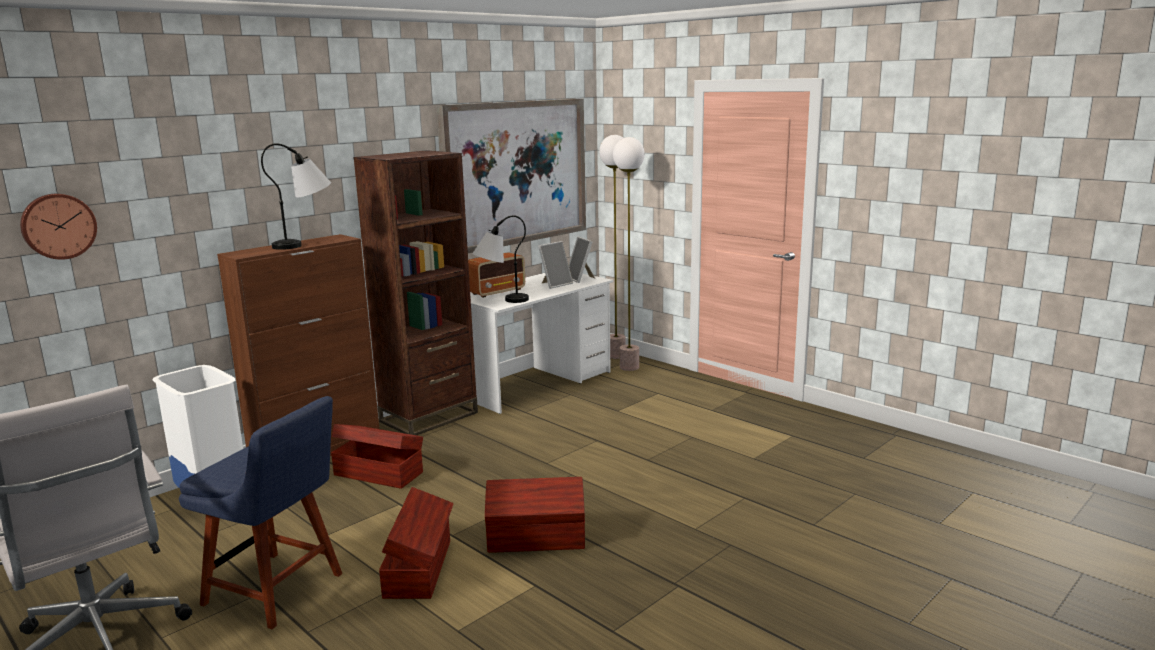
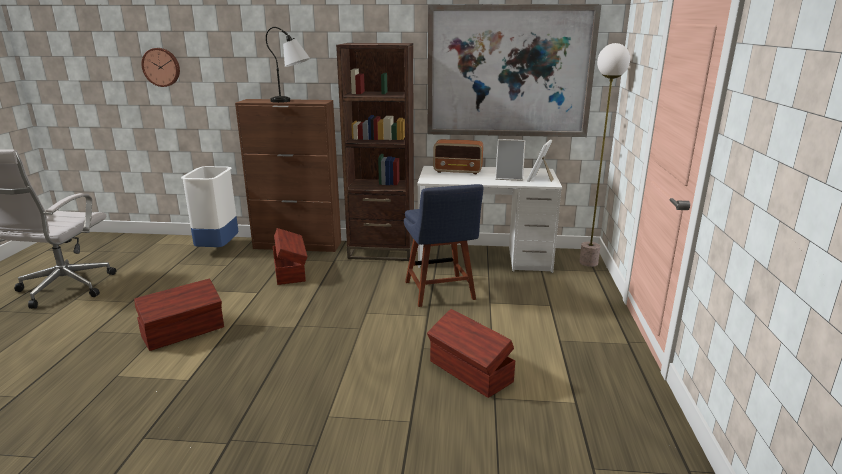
camera: 50 degrees right, 5 degrees up
blue chair [179,396,342,629] -> blue chair moved to [404,184,484,307]
table lamp [473,215,529,303] -> none
brown storage box [485,477,585,553] -> brown storage box moved to [427,309,515,398]
floor lamp [613,137,645,371] -> none

